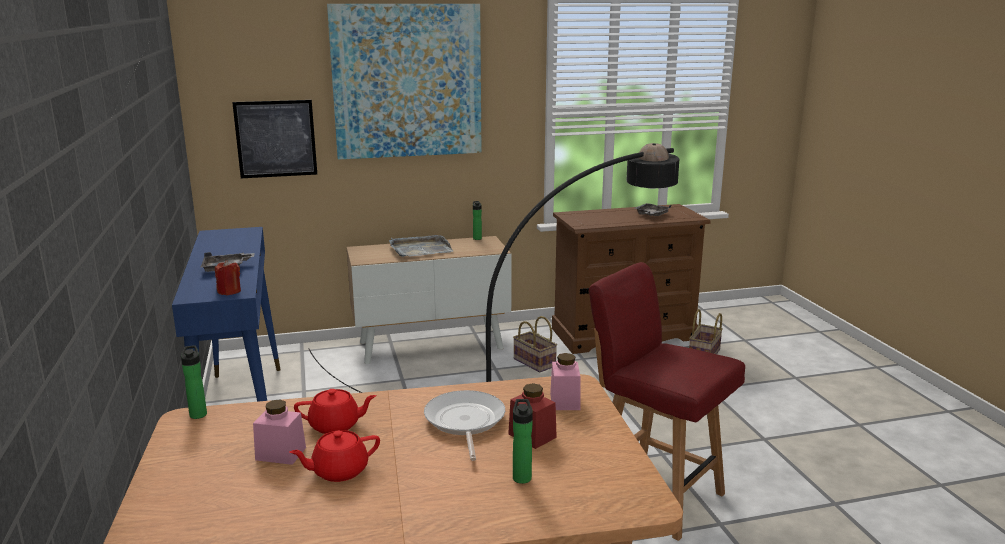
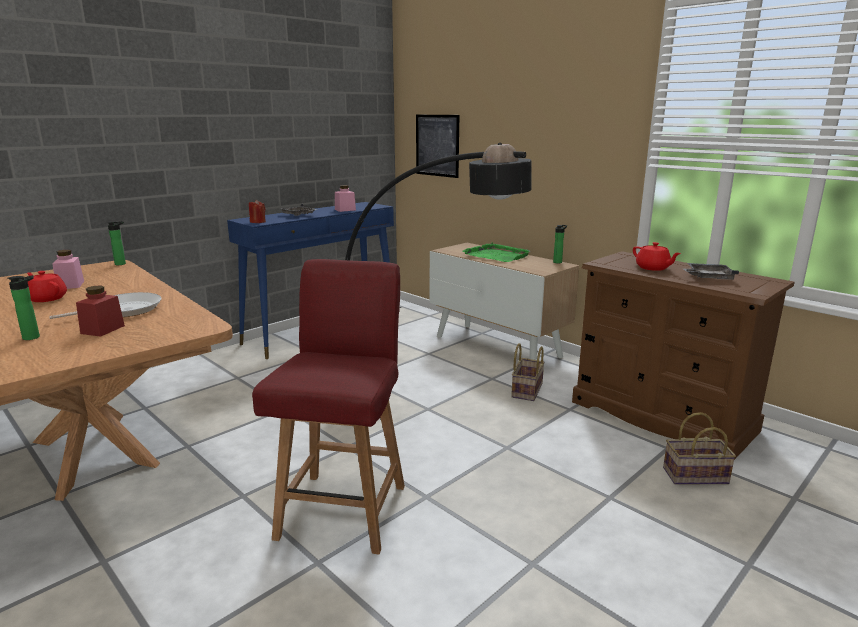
camera: 60 degrees right, 0 degrees up
red teapot [294,389,376,434] -> red teapot moved to [633,242,681,271]
picture [327,4,482,160] -> none
grey tray [389,235,453,257] -> green tray [463,242,530,262]
pink jar [550,353,580,410] -> pink jar moved to [335,185,356,212]

